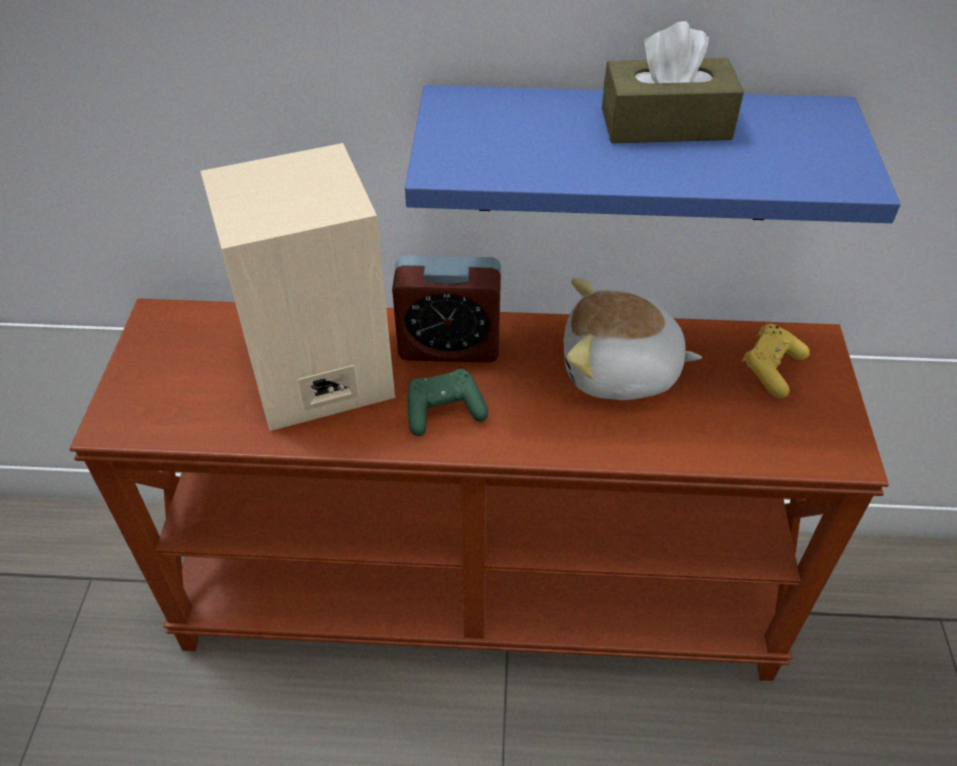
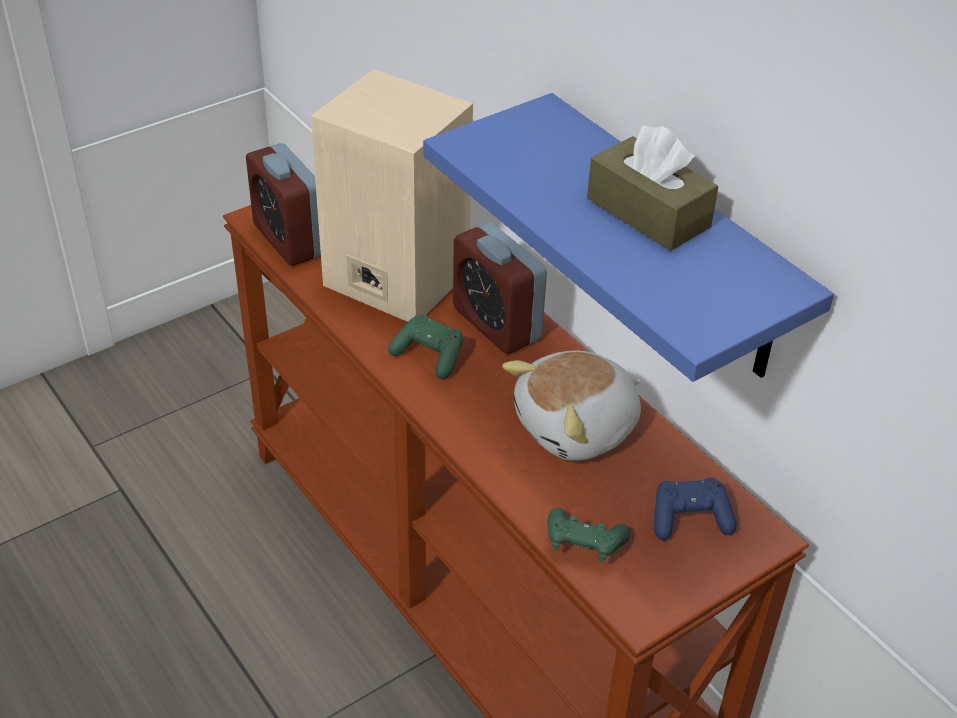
camera: 50 degrees right, 5 degrees down
plush toy [564,278,702,400] -> plush toy turned 90 degrees counterclockwise [502,350,641,461]
yellow game controller [741,324,810,398] -> blue game controller [654,478,737,540]
none -> alarm clock [246,143,321,266]
none -> green game controller [548,508,630,563]

